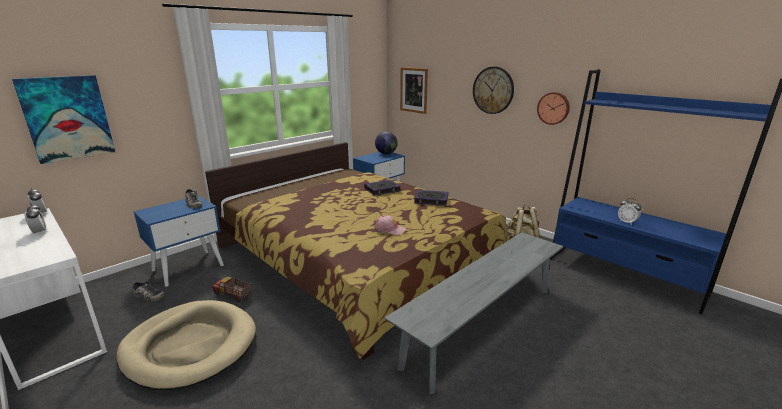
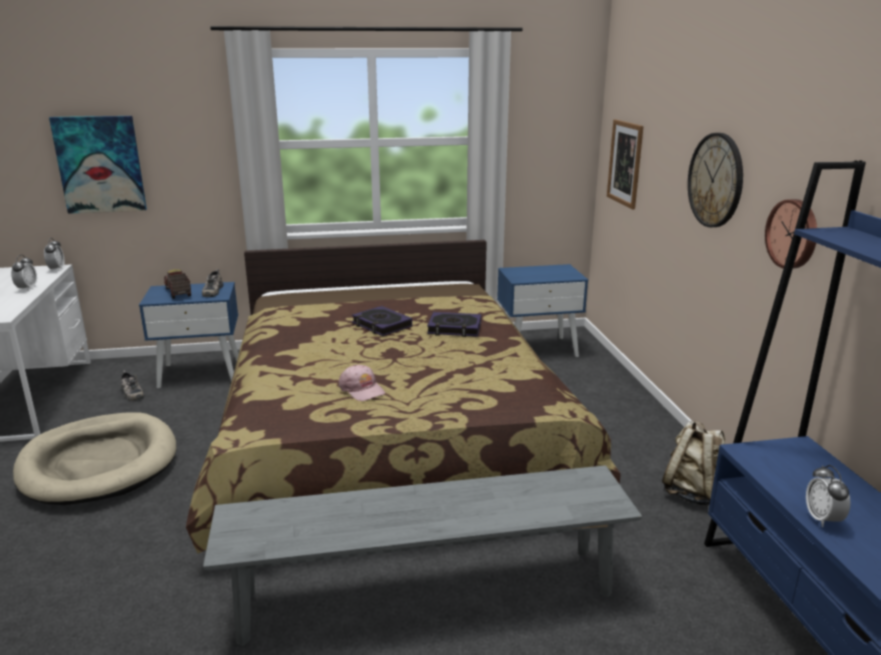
camera: 35 degrees right, 0 degrees up
toy truck [212,277,252,302] -> toy truck moved to [164,269,191,299]
globe [375,131,398,154] -> none
book [414,190,448,206] -> book moved to [352,306,412,336]

